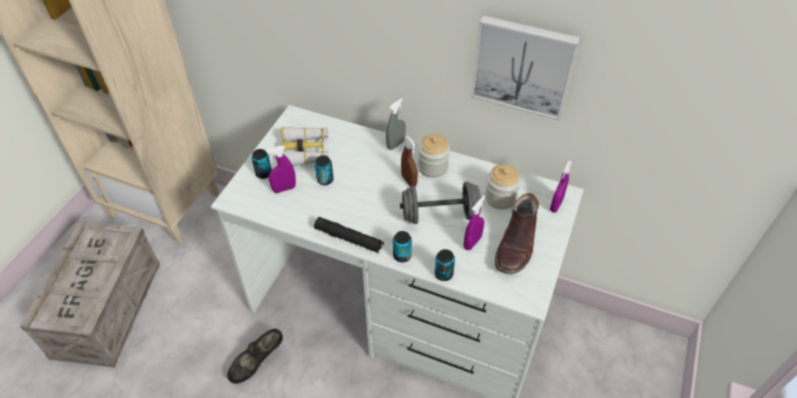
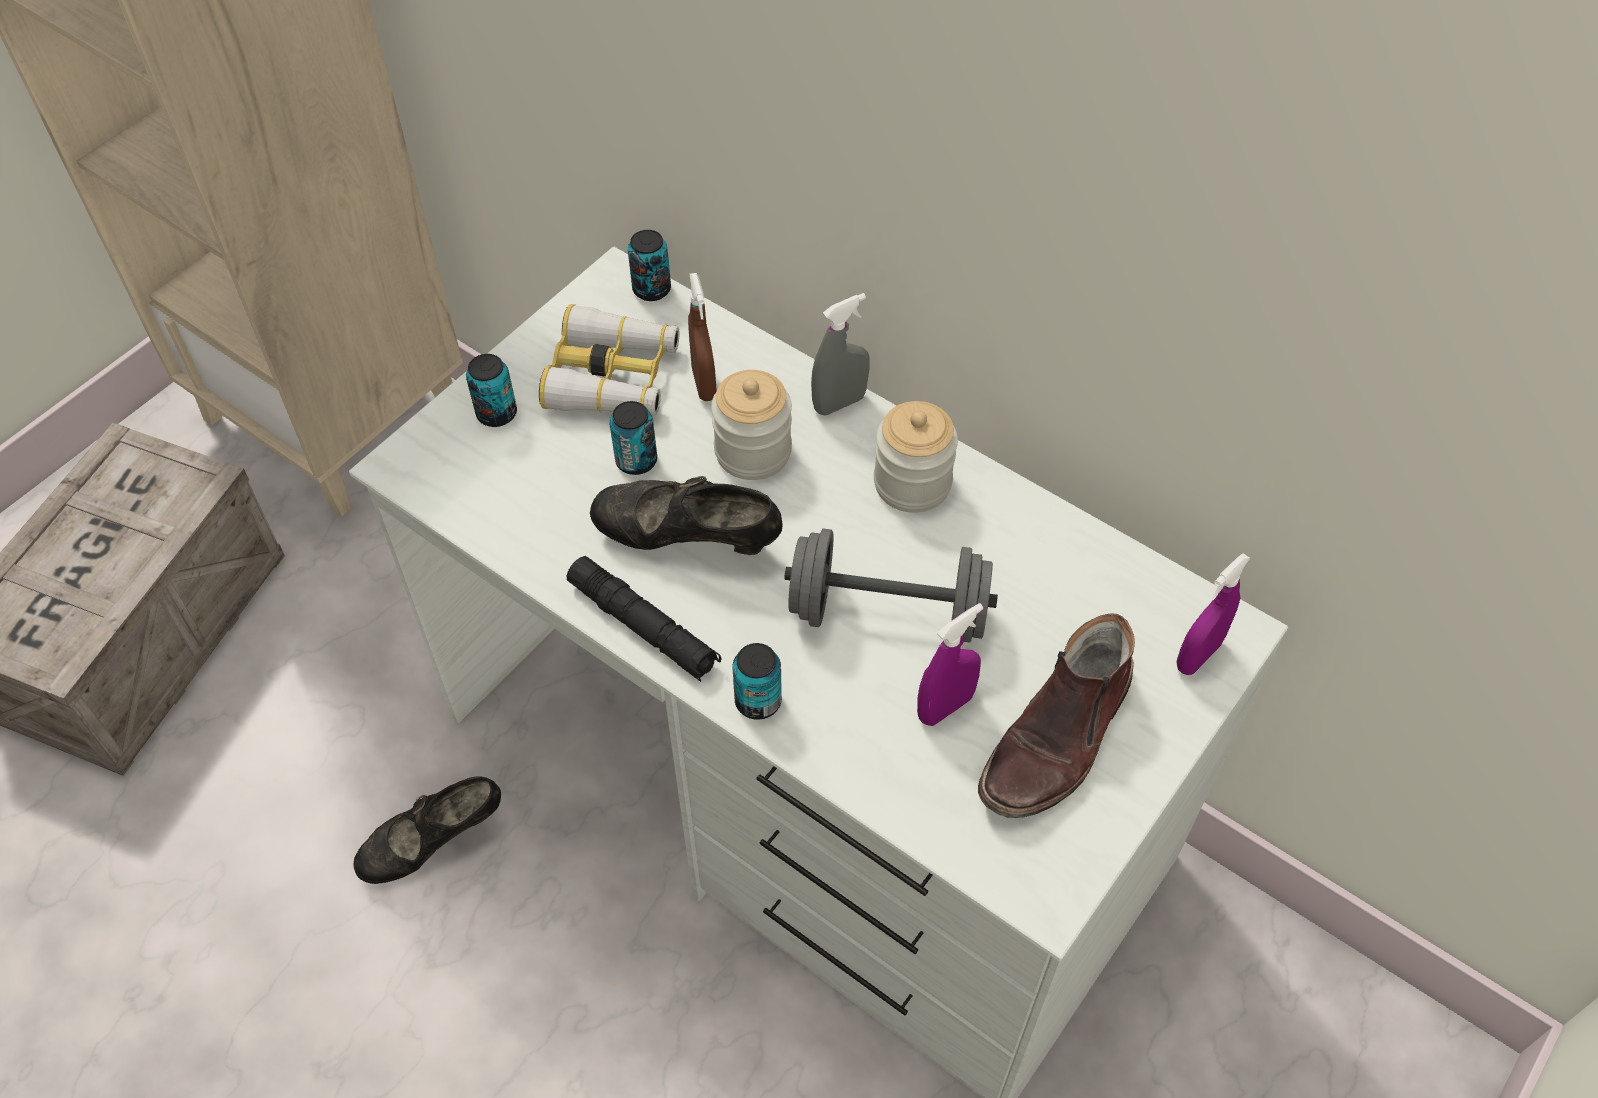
camera: 15 degrees right, 5 degrees up
purple spray bottle [266,146,296,193] -> none
brown spray bottle [401,136,418,187] -> brown spray bottle moved to [688,273,717,401]
can [435,249,455,281] -> can moved to [628,230,671,301]
picture [471,15,580,120] -> none
jar [485,164,521,209] -> jar moved to [711,370,792,480]
none -> black shoe [590,476,783,555]

